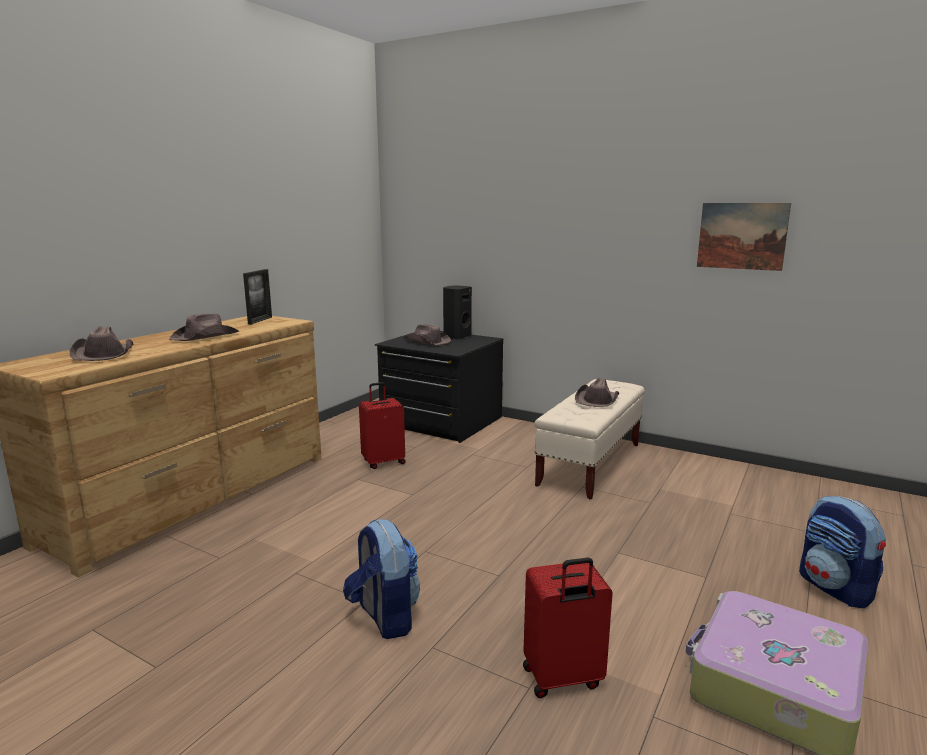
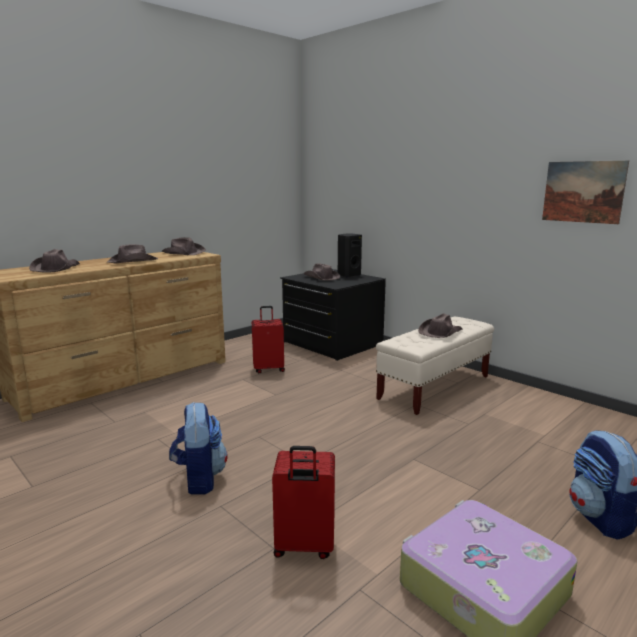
camera: 15 degrees right, 0 degrees up
picture frame [243,269,272,324] -> brown hat [162,237,206,255]

